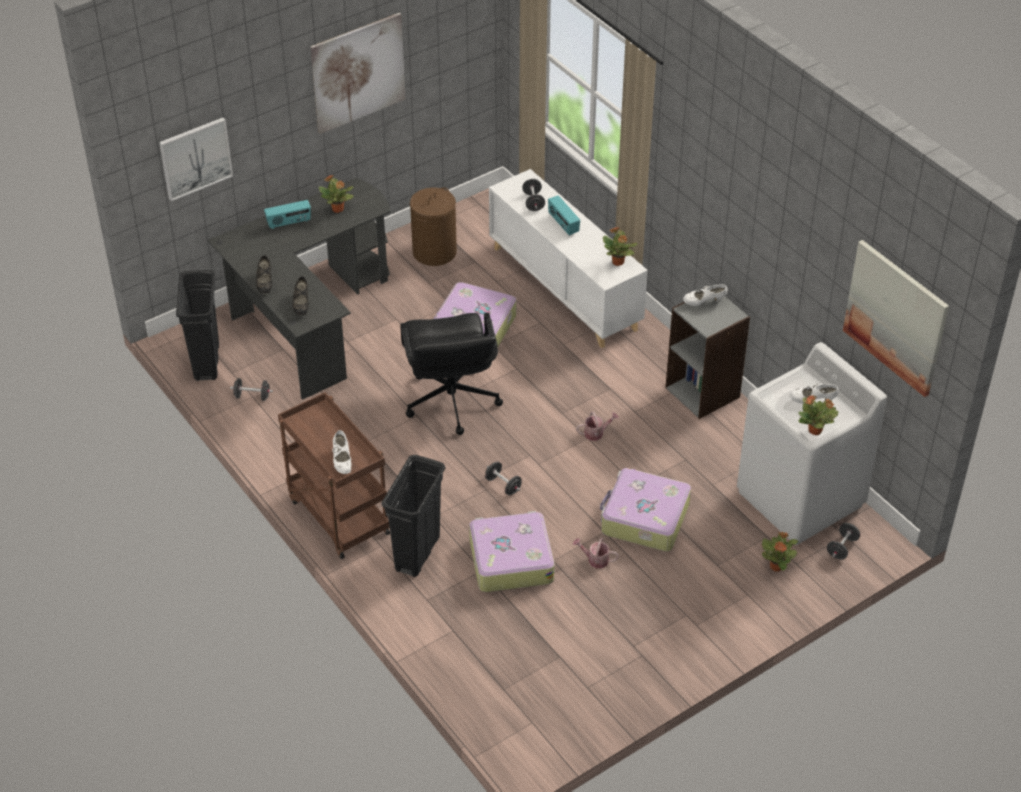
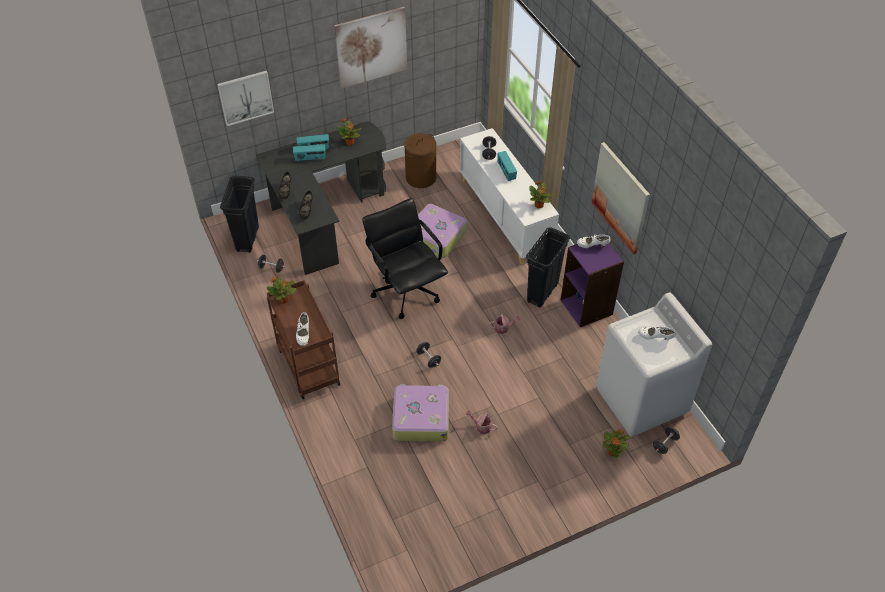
camera: 10 degrees right, 5 degrees up
black trash can [382,455,445,577] -> black trash can moved to [526,227,570,307]
black office chair [400,313,503,435] -> black office chair turned 150 degrees clockwise [362,198,448,319]
suitcase [600,468,691,551] -> none
grey bookcase [665,296,750,419] -> purple bookcase [561,243,624,327]
potted plant [799,395,839,435] -> potted plant moved to [267,276,297,304]
picture [843,240,949,397] -> picture moved to [591,142,650,255]
none -> radio [293,144,326,162]

